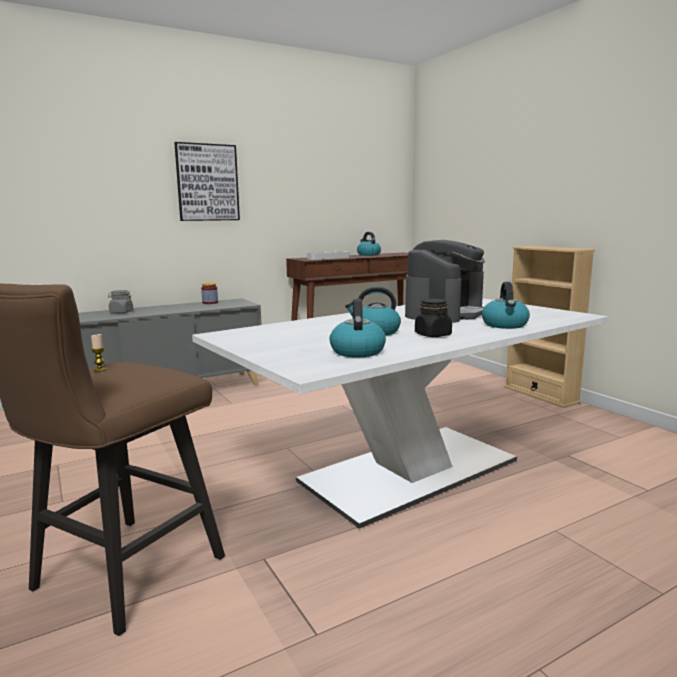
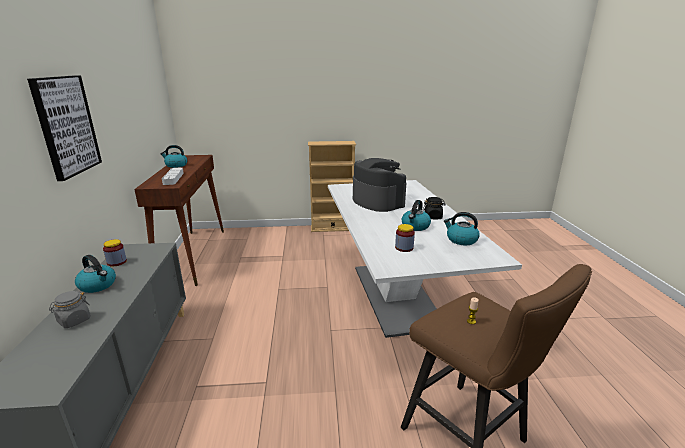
camera: 65 degrees left, 10 degrees up
kettle [482,282,530,329] -> kettle moved to [75,255,116,293]
none -> jar [395,224,415,252]

